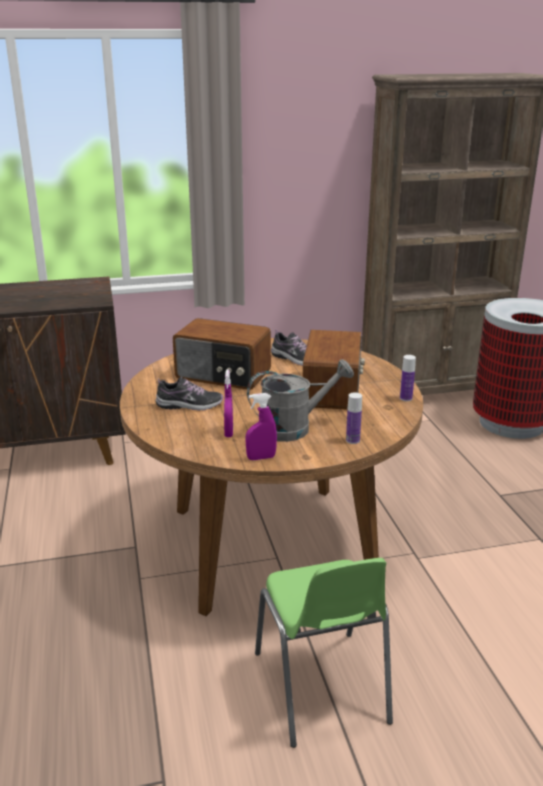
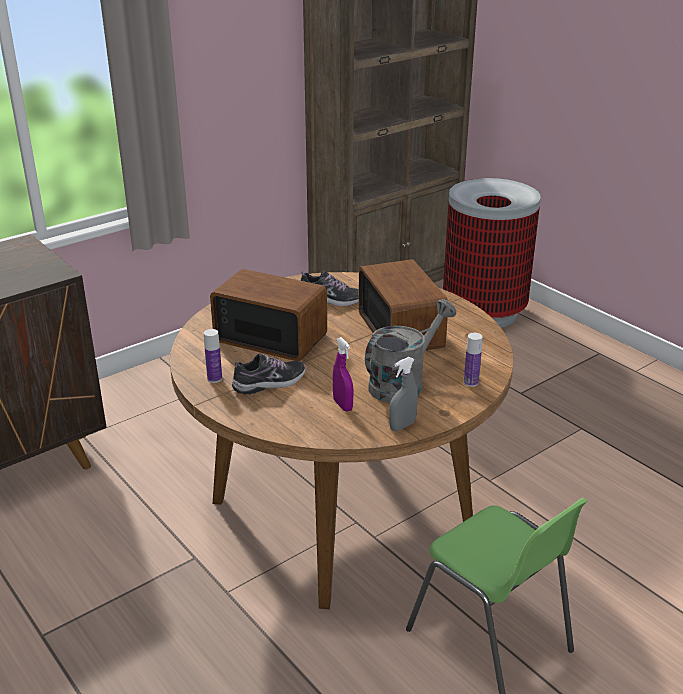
camera: 25 degrees left, 5 degrees up
radio [173,318,271,390] -> radio turned 150 degrees counterclockwise [210,269,327,361]
purple spray bottle [245,393,277,460] -> grey spray bottle [389,357,418,431]
bottle [400,355,416,401] -> bottle moved to [204,329,222,383]

